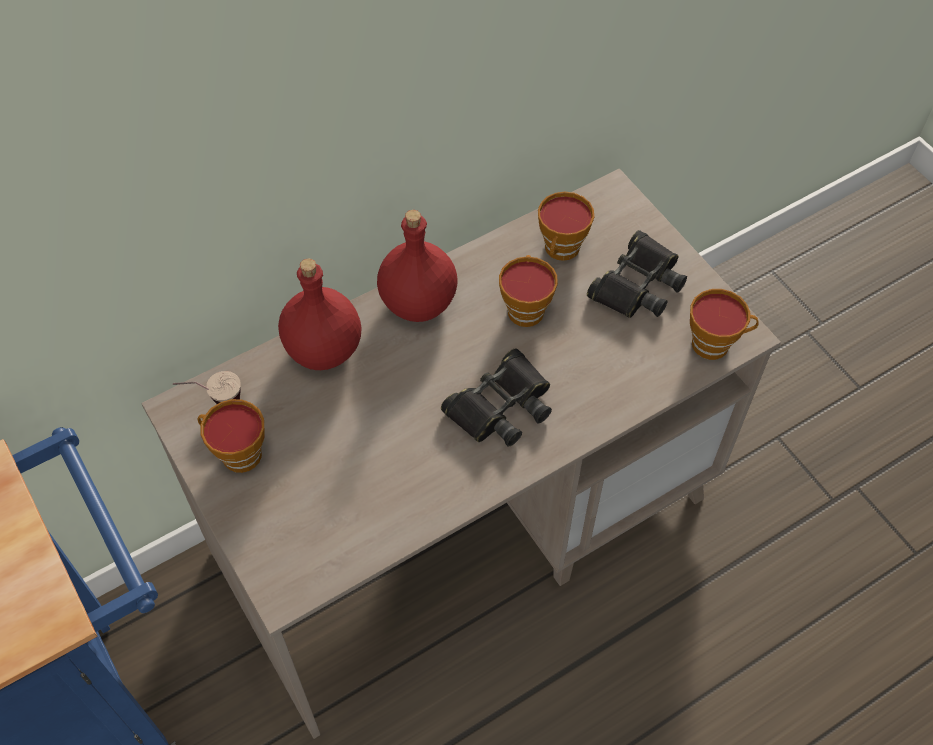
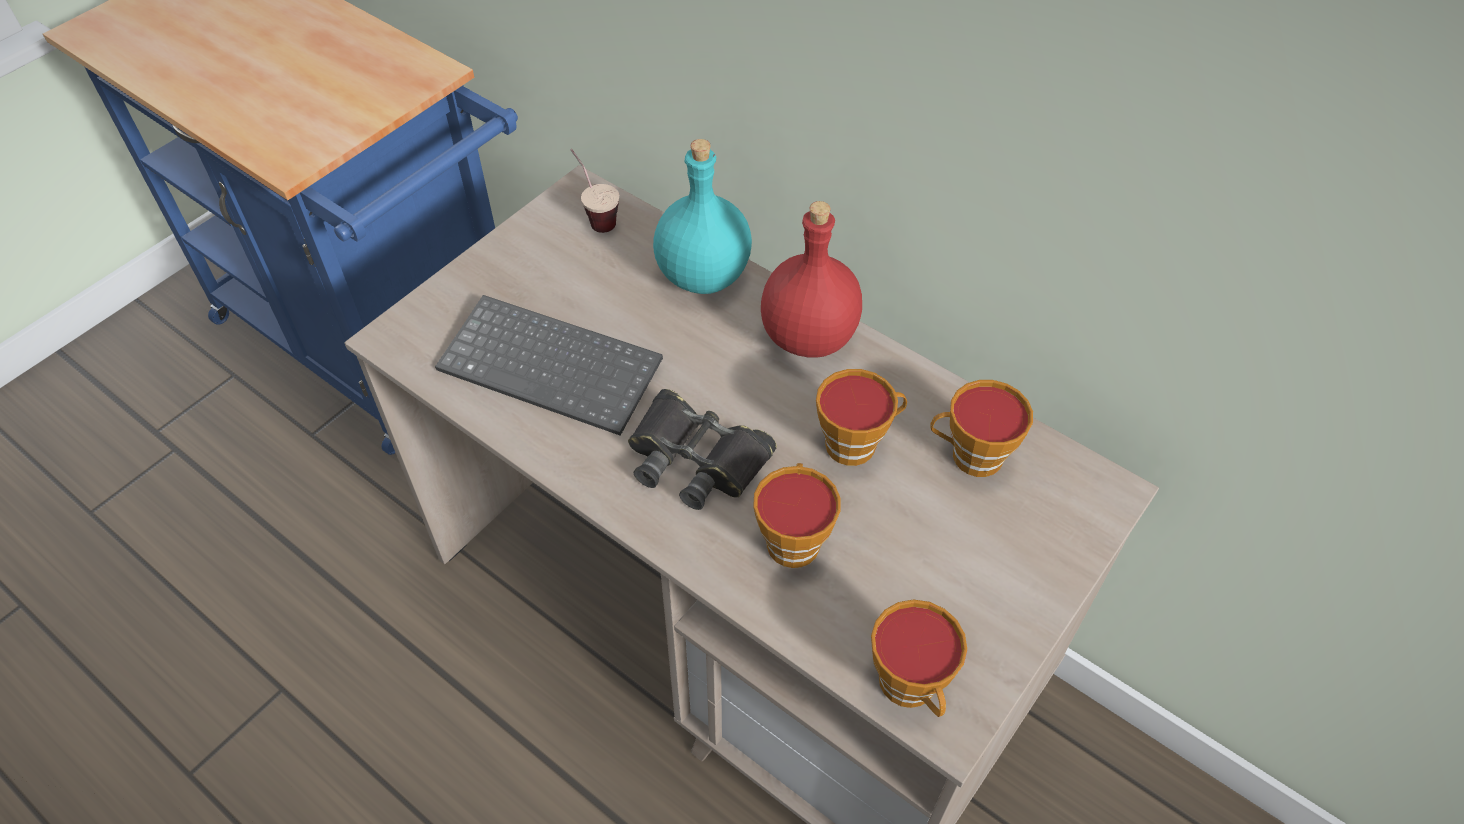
camera: 70 degrees right, 5 degrees down
cup [198,399,265,473] -> cup moved to [753,463,841,568]
red bottle [278,259,361,370] -> turquoise bottle [653,139,752,294]
black binoculars [587,230,687,318] -> none
none -> keyboard [435,295,663,436]

